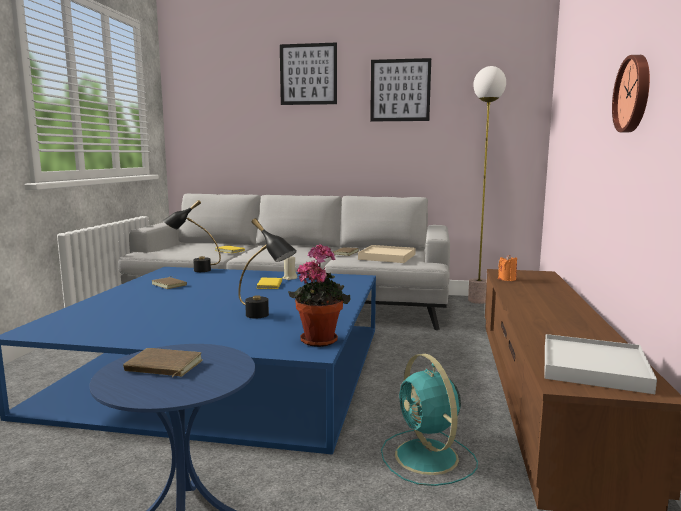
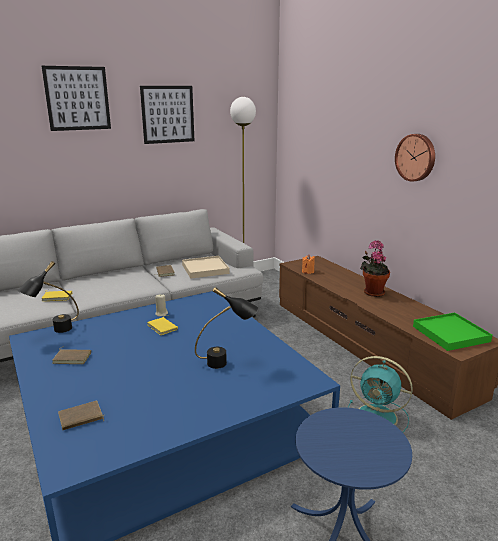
camera: 40 degrees left, 10 degrees up
brown book [123,348,203,377] -> brown book moved to [58,401,104,430]
potted plant [288,244,351,347] -> potted plant moved to [360,240,390,297]
white tray [545,334,657,394] -> green tray [413,313,492,351]

